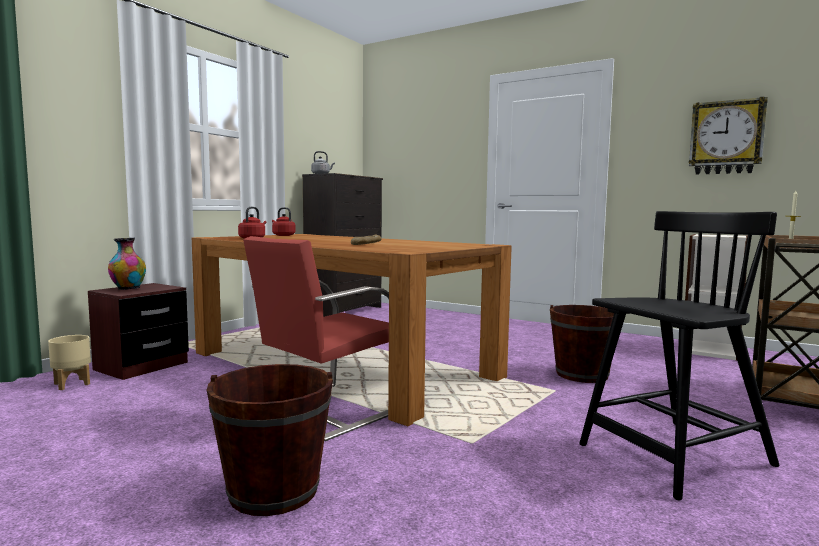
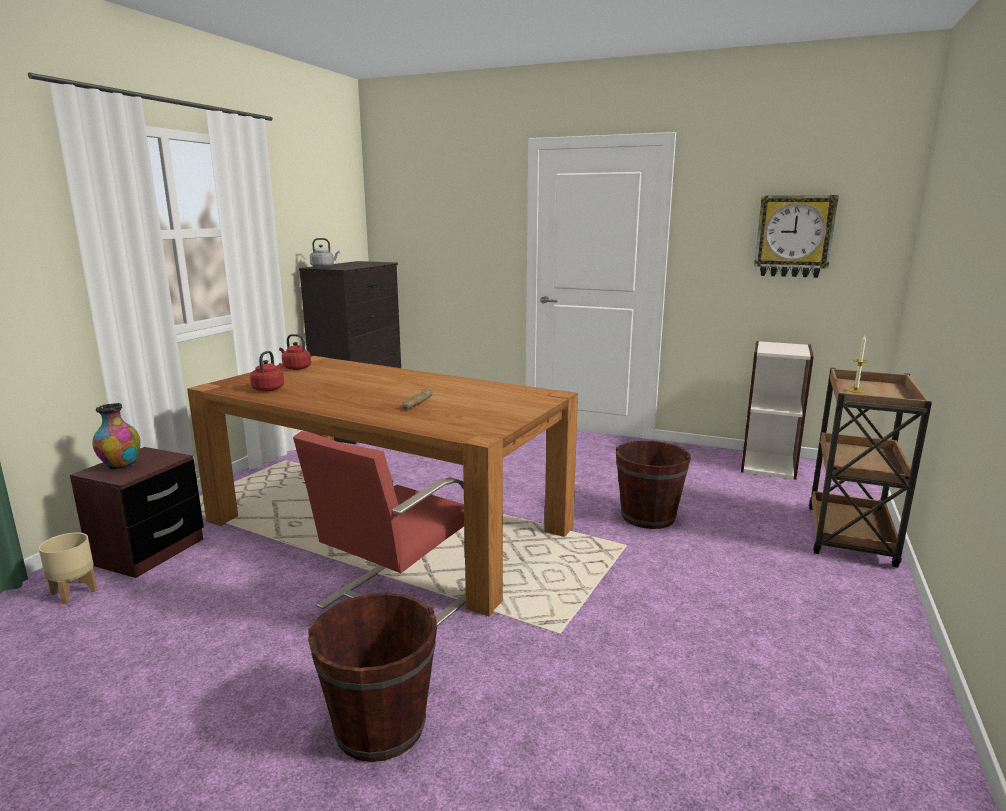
camera: 10 degrees left, 10 degrees up
black chair [579,211,780,500] -> none

